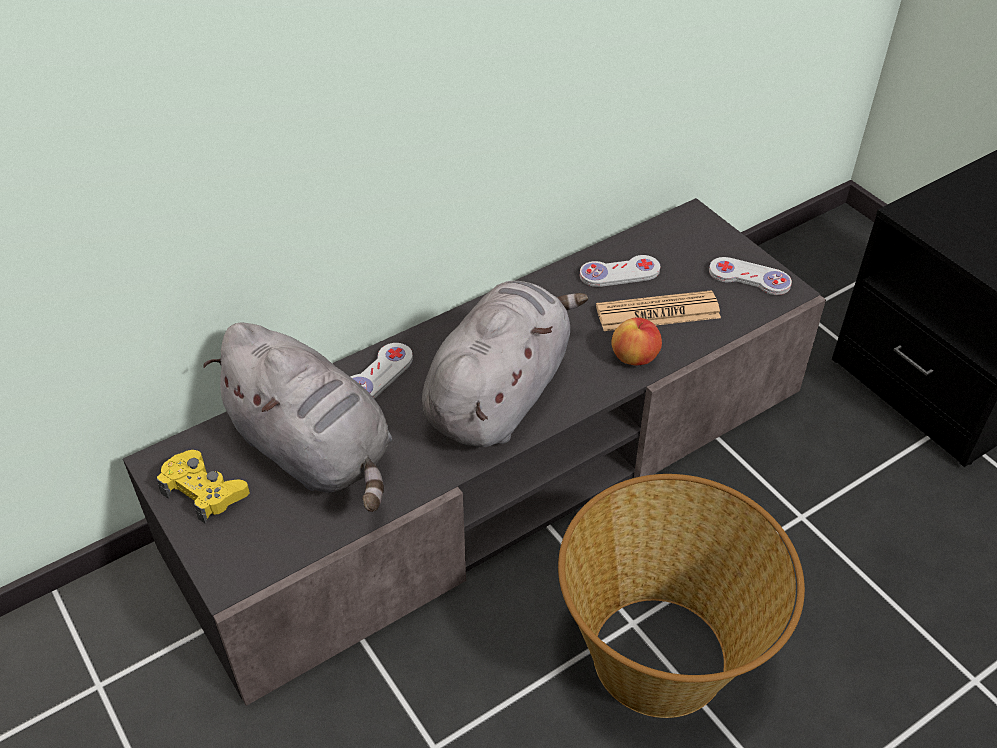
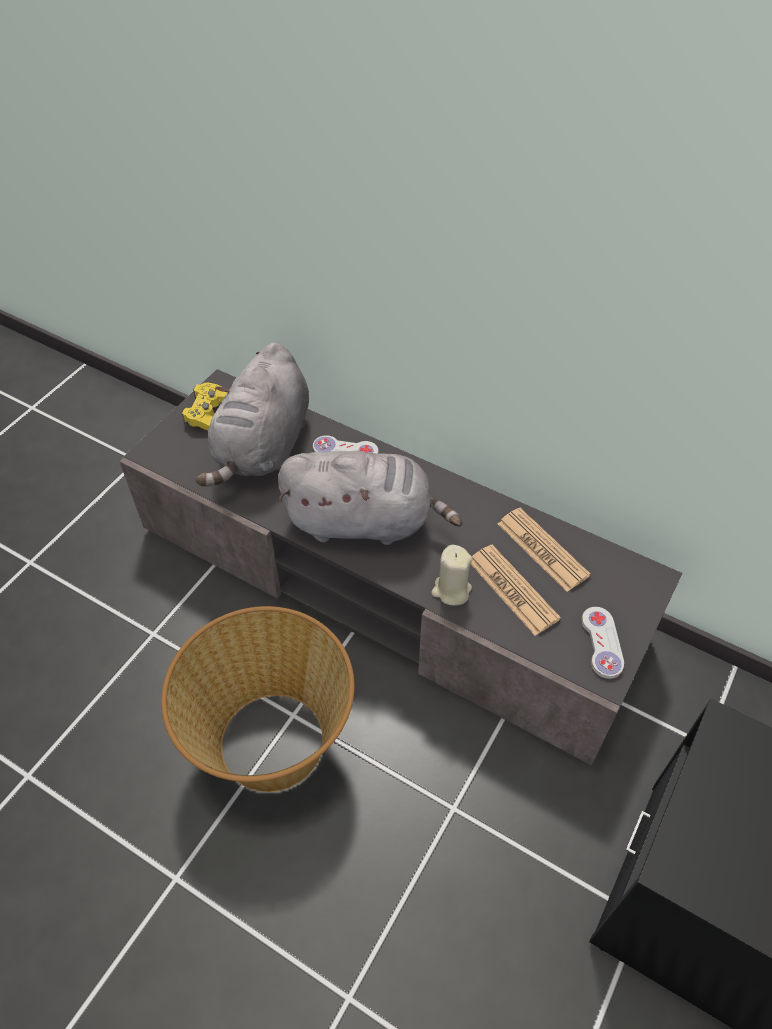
camera: 65 degrees right, 5 degrees up
white game controller [580,255,660,287] -> newspaper [498,508,591,592]
apple [611,317,662,365] -> beige candle [431,545,472,606]

